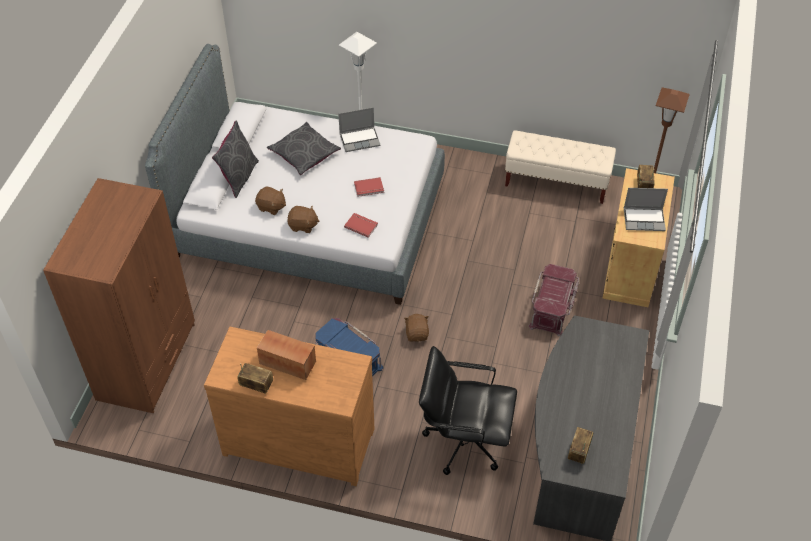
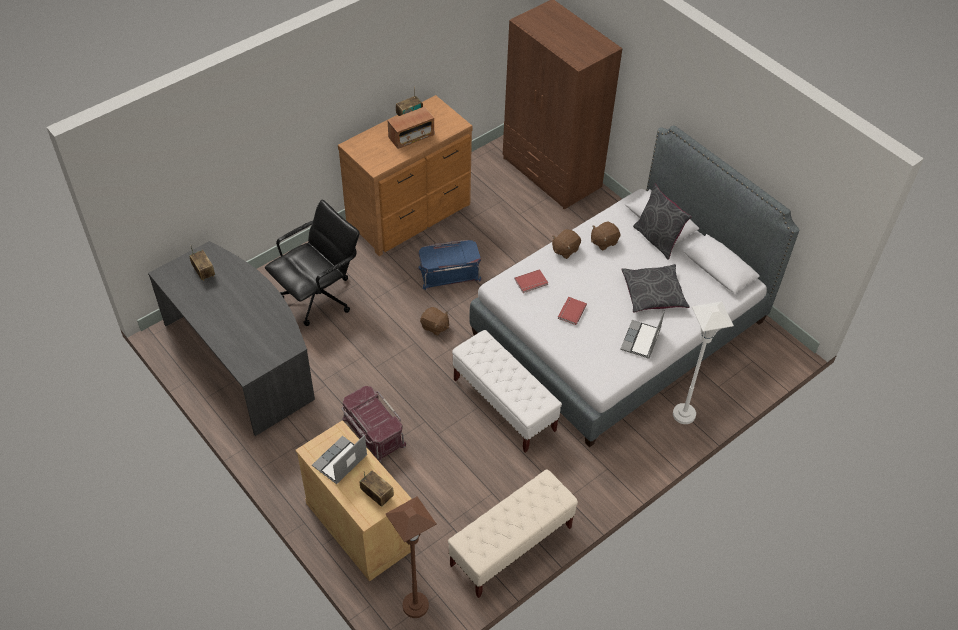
camera: 125 degrees right, 0 degrees up
none -> white bench [452,330,562,453]

